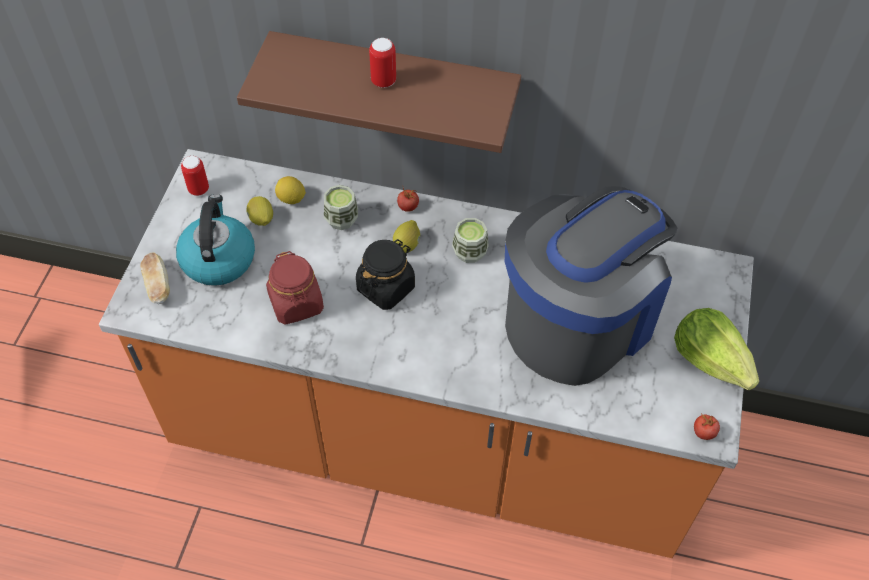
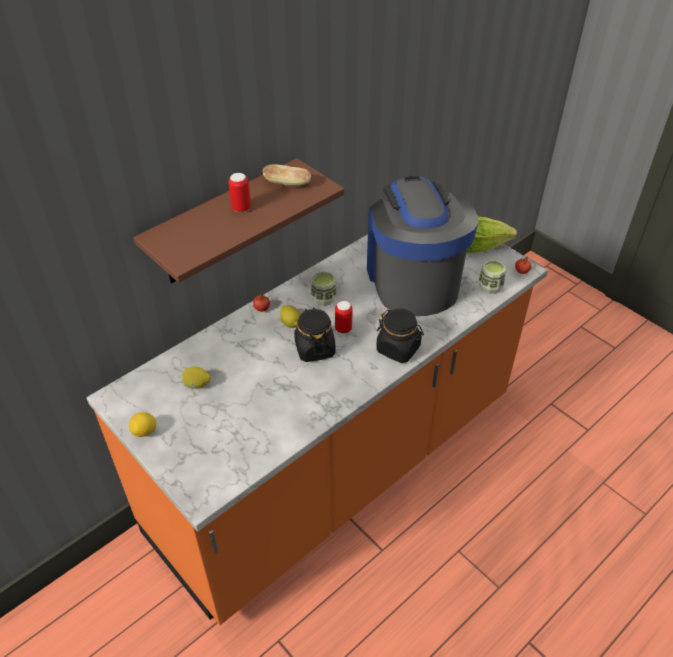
camera: 55 degrees left, 10 degrees down
bread [140,252,170,304] -> bread moved to [263,164,311,186]
kettle [176,194,255,286] -> none
can [181,156,209,196] -> can moved to [335,301,353,334]
red jar [266,251,324,324] -> none
lemon [275,176,306,204] -> lemon moved to [129,412,156,437]
cup [324,185,358,230] -> cup moved to [479,260,506,294]
none -> black jar [376,309,424,363]

